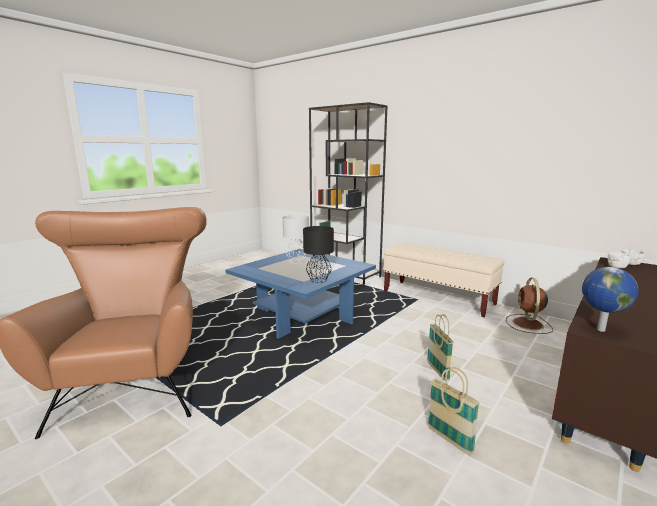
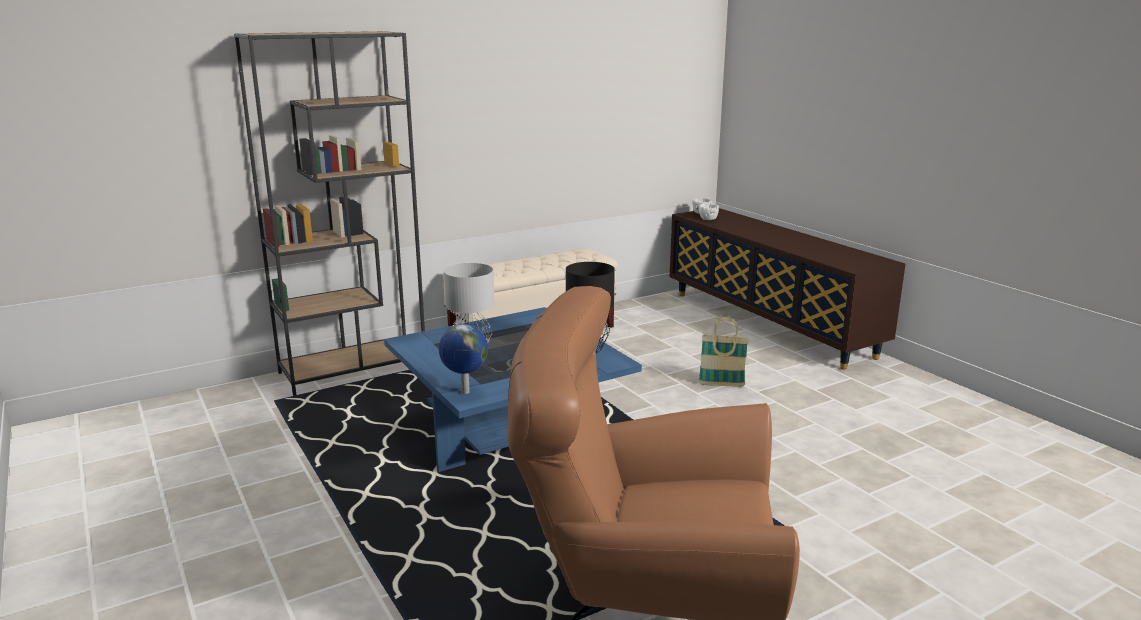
camera: 70 degrees left, 5 degrees up
basket [427,367,480,455] -> none
brown fan [506,278,553,334] -> none
globe [582,267,638,332] -> globe moved to [439,324,488,394]

